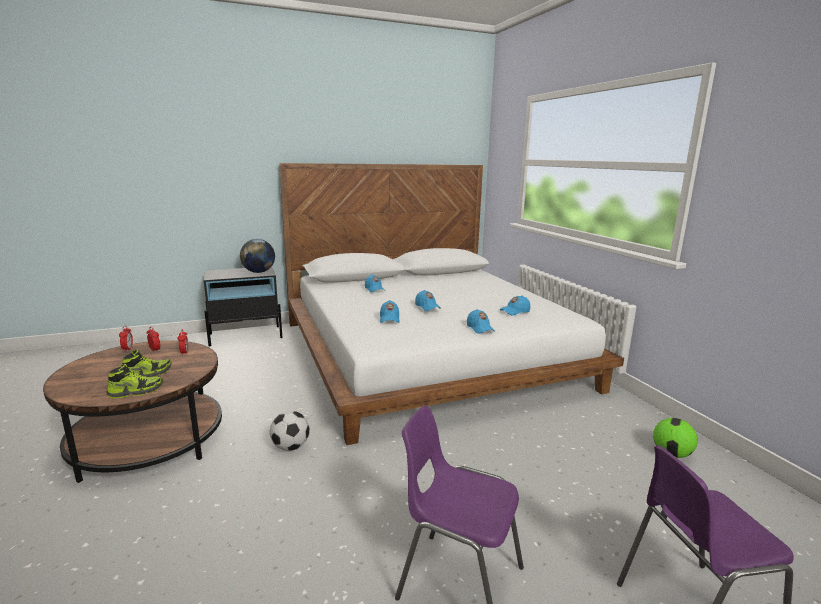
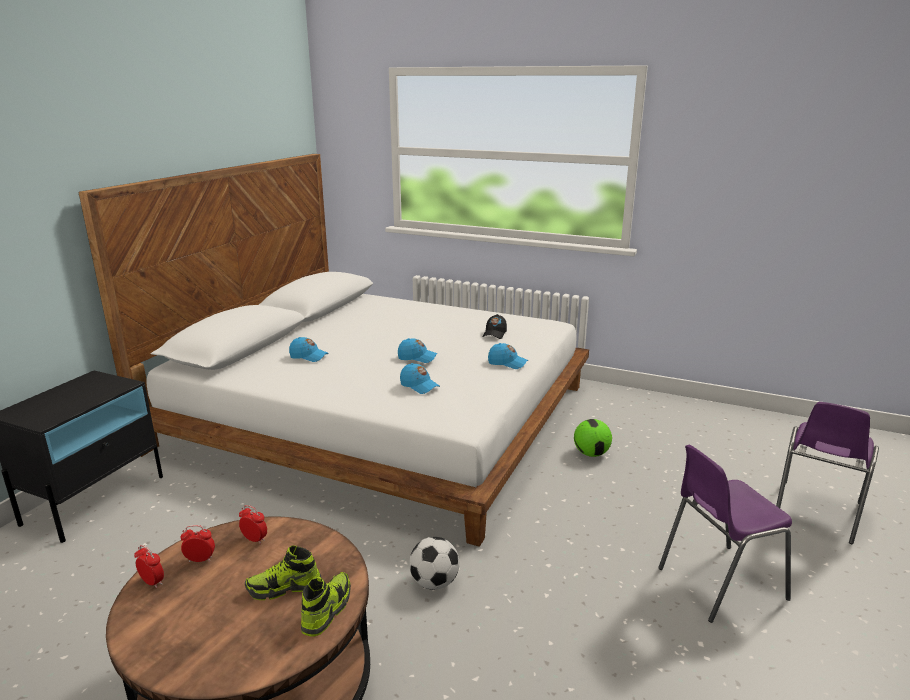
camera: 45 degrees left, 5 degrees up
shoe [122,349,172,377] -> shoe turned 105 degrees counterclockwise [245,545,322,600]
globe [240,239,275,273] -> none
blue cap [500,296,530,315] -> black cap [483,314,507,339]
football [653,418,698,458] -> football moved to [574,419,612,457]

